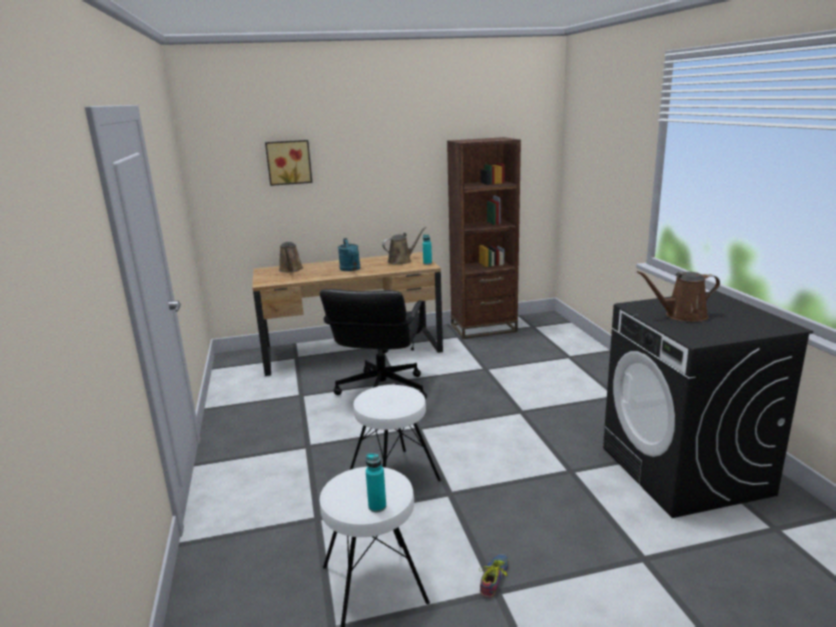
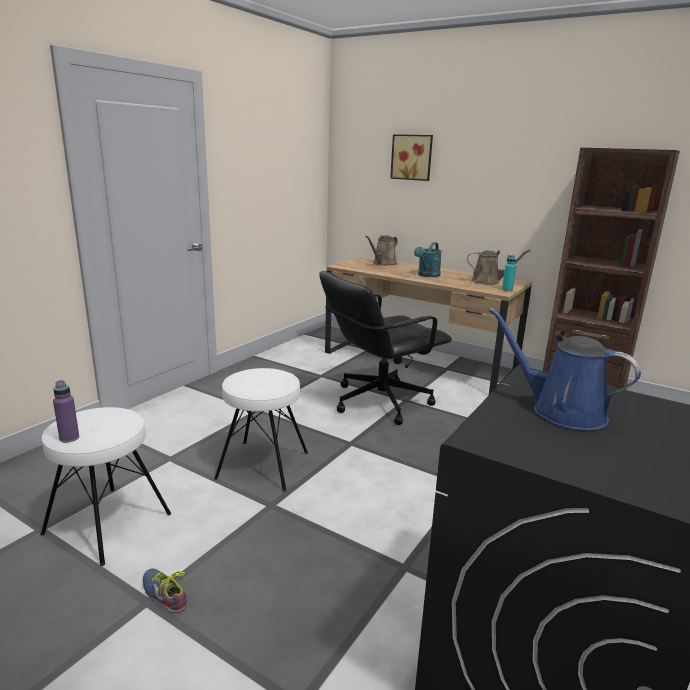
camera: 45 degrees right, 0 degrees up
turquoise bottle [366,453,386,512] -> purple bottle [53,380,79,443]
shoe [479,554,509,598] -> shoe turned 120 degrees counterclockwise [143,568,187,613]
brown watering can [637,271,720,322] -> blue watering can [489,308,641,430]

